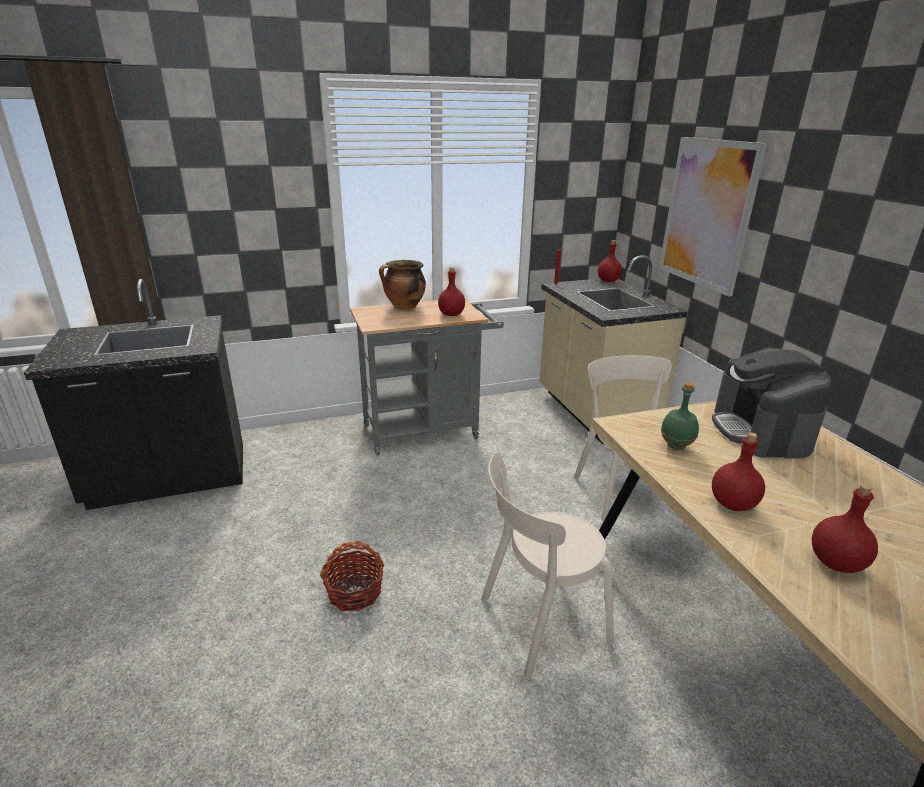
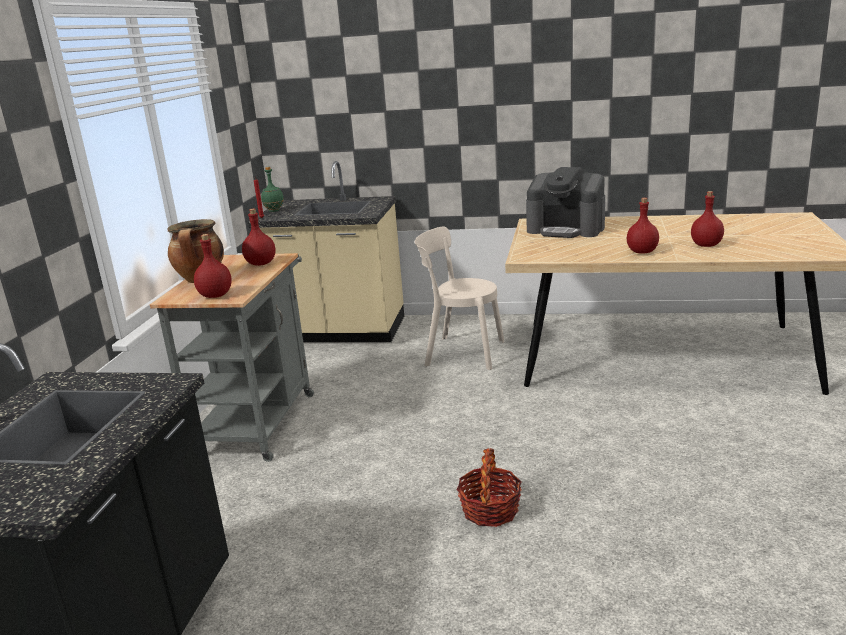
camera: 60 degrees left, 5 degrees down
beige chair [481,452,614,678] -> none
red bottle [598,240,622,282] -> red bottle moved to [194,234,232,298]
picture [659,137,767,296] -> none
green bottle [661,382,699,450] -> green bottle moved to [261,167,284,212]

